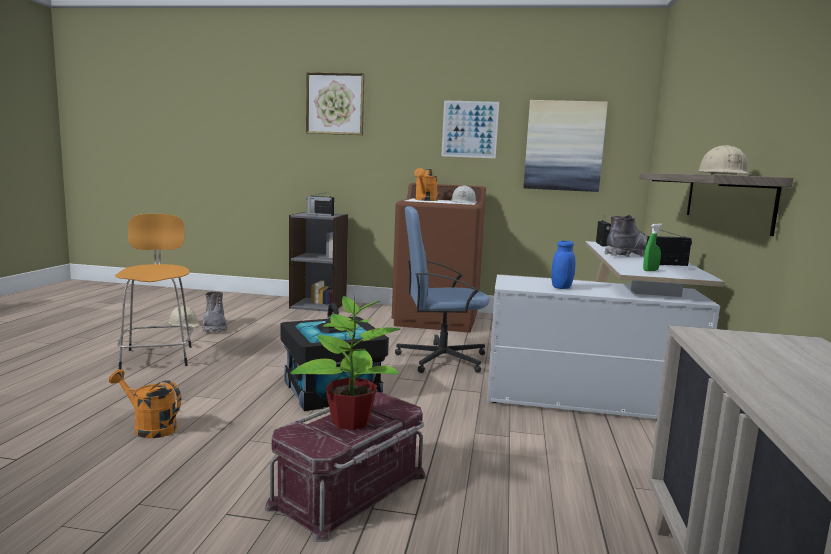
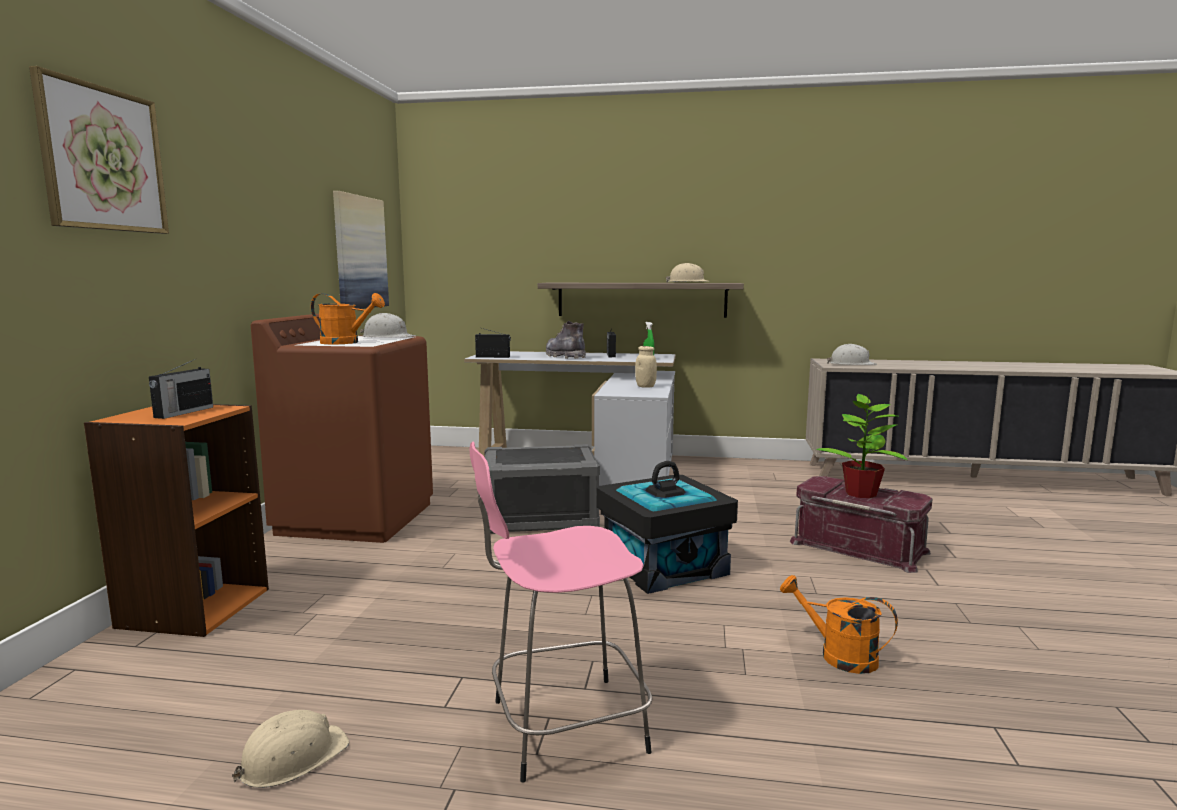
camera: 90 degrees left, 0 degrees up
orange watering can [109,369,181,438] -> orange watering can turned 105 degrees clockwise [780,575,898,674]
orange stool [115,214,193,369] -> pink stool [469,442,652,783]
grey boot [202,292,227,332] -> none
grey bookcase [289,212,348,312] -> orange bookcase [84,404,269,637]
blue office chair [395,206,490,373] -> grey storage box [485,444,600,534]
picture [441,100,499,158] -> none
blue jar [551,241,575,289] -> beige jar [635,346,657,388]
none -> white hard hat [827,344,877,365]

